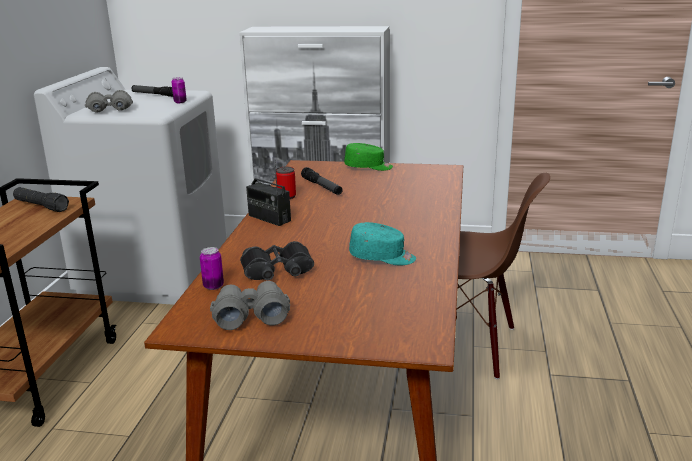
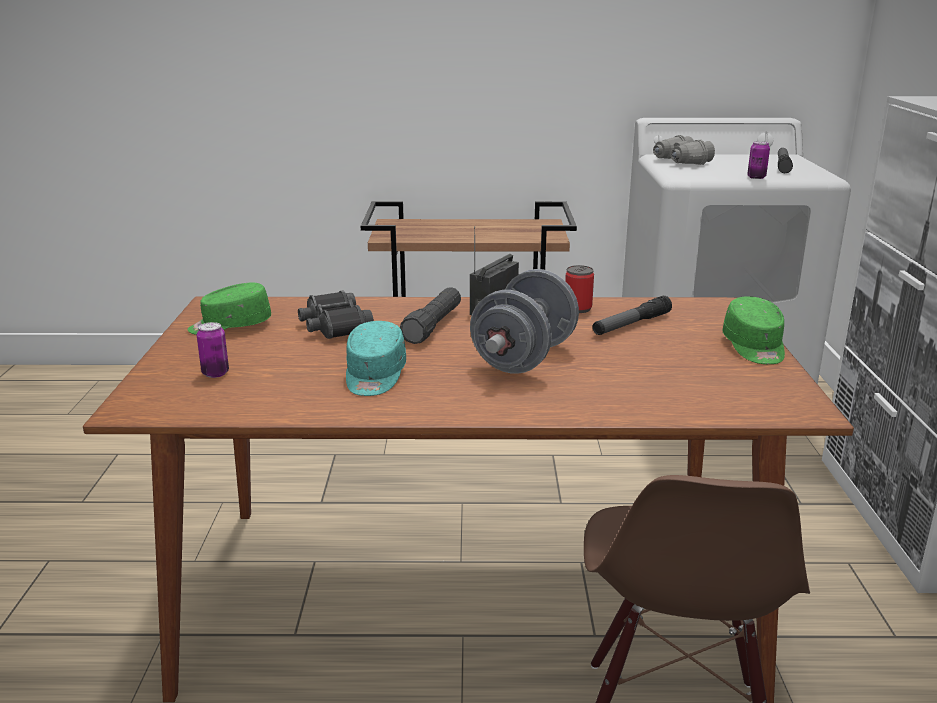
camera: 80 degrees right, 0 degrees up
black flashlight [13,187,69,212] -> black flashlight moved to [400,287,461,344]
can [200,247,224,290] -> can moved to [197,322,229,378]
grey binoculars [210,281,290,330] -> green cap [187,282,271,335]
none -> grey dumbbell [470,269,579,374]

